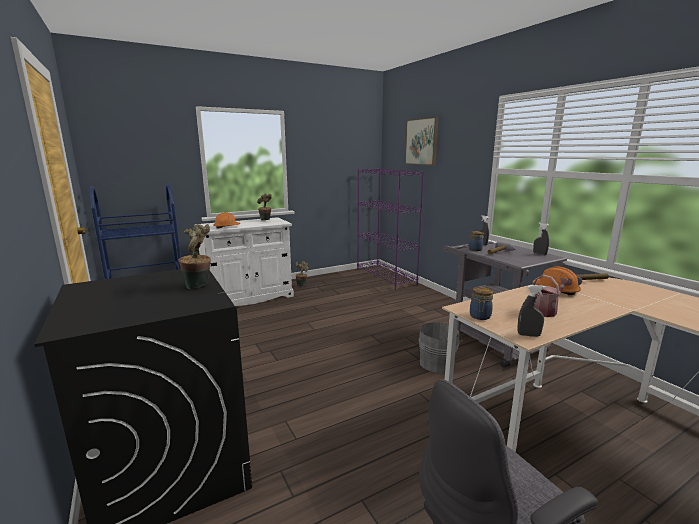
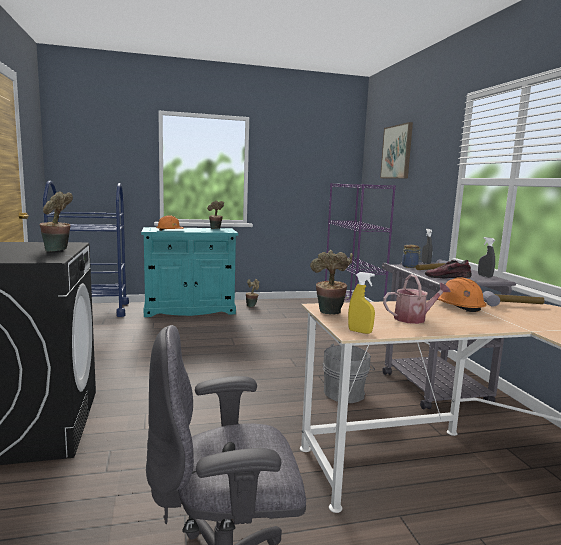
camera: 15 degrees right, 5 degrees down
white cabinet [194,217,294,306] -> turquoise cabinet [141,227,238,317]
jar [470,287,493,320] -> potted plant [310,250,353,315]
grey spray bottle [518,285,546,337] -> yellow spray bottle [348,272,375,334]
none -> shoe [425,260,472,279]

